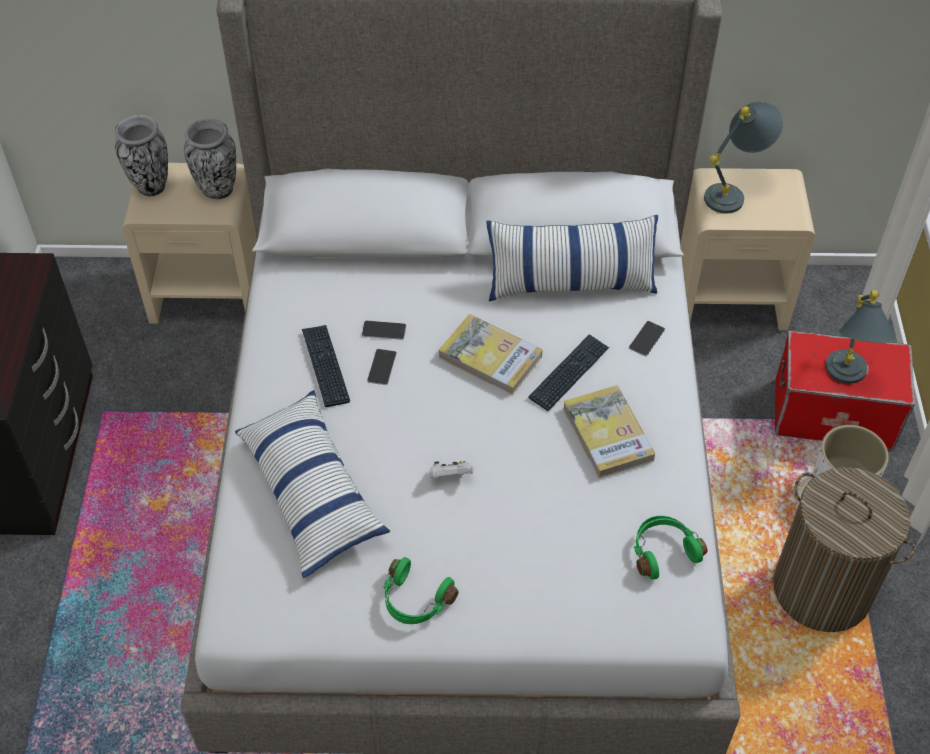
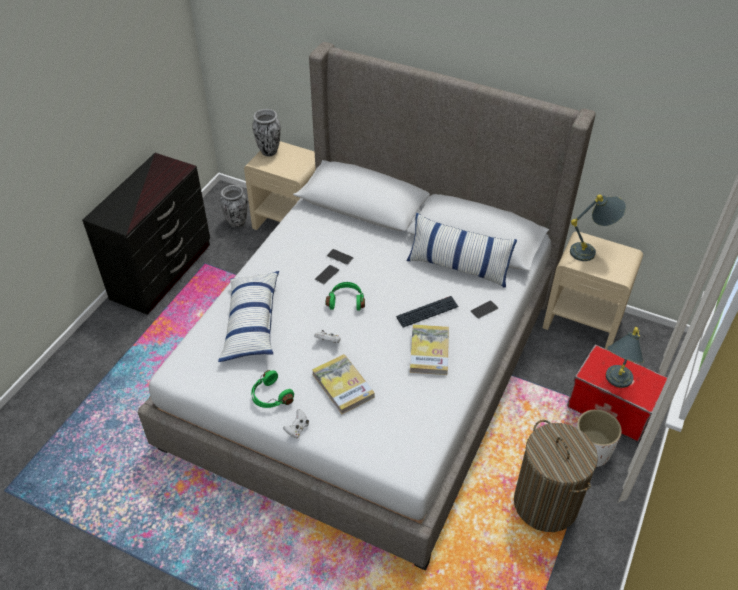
camera: 25 degrees right, 5 degrees down
vase [184,119,236,199] -> vase moved to [220,185,247,228]
keyboard [302,325,350,407] -> none
book [438,314,543,395] -> book moved to [312,354,375,414]
green headphones [634,516,707,579] -> green headphones moved to [325,282,365,311]
none -> white game controller [283,409,309,438]

